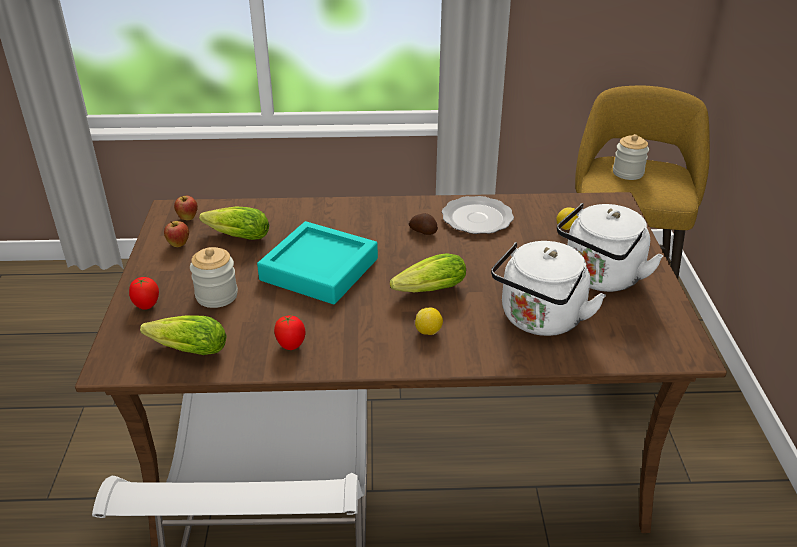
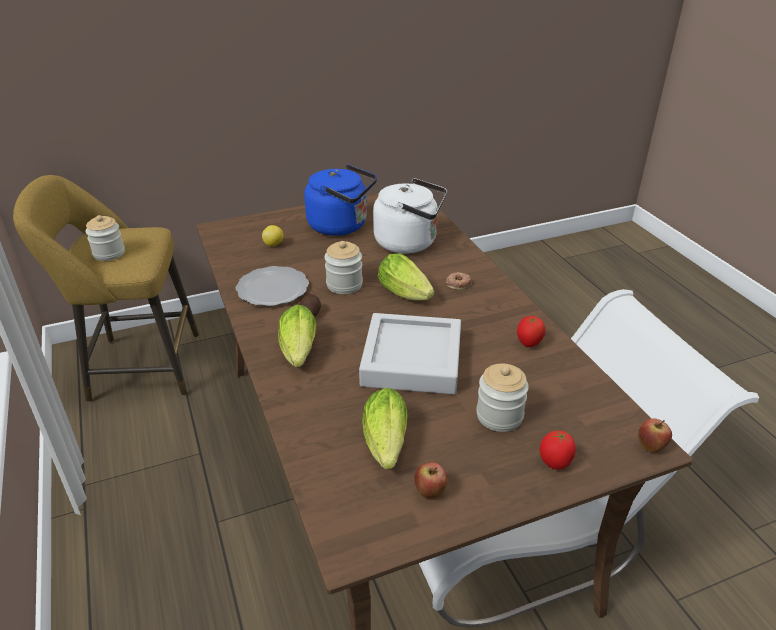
camera: 110 degrees left, 0 degrees up
lettuce [140,315,227,355] -> lettuce moved to [278,305,316,367]
apple [174,196,198,220] -> apple moved to [638,418,672,453]
turquoise tray [257,221,378,304] -> grey tray [359,313,461,394]
lemon [415,307,443,335] -> donut [445,272,472,290]
white kettle [557,203,663,292] -> blue kettle [304,164,377,236]
none -> jar [324,241,363,294]

